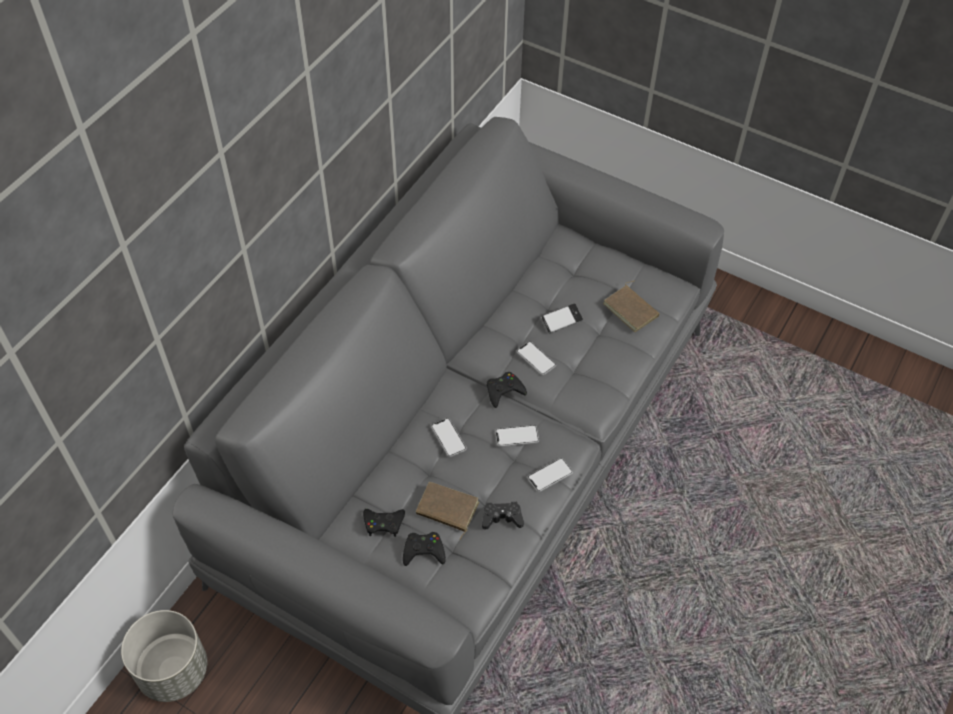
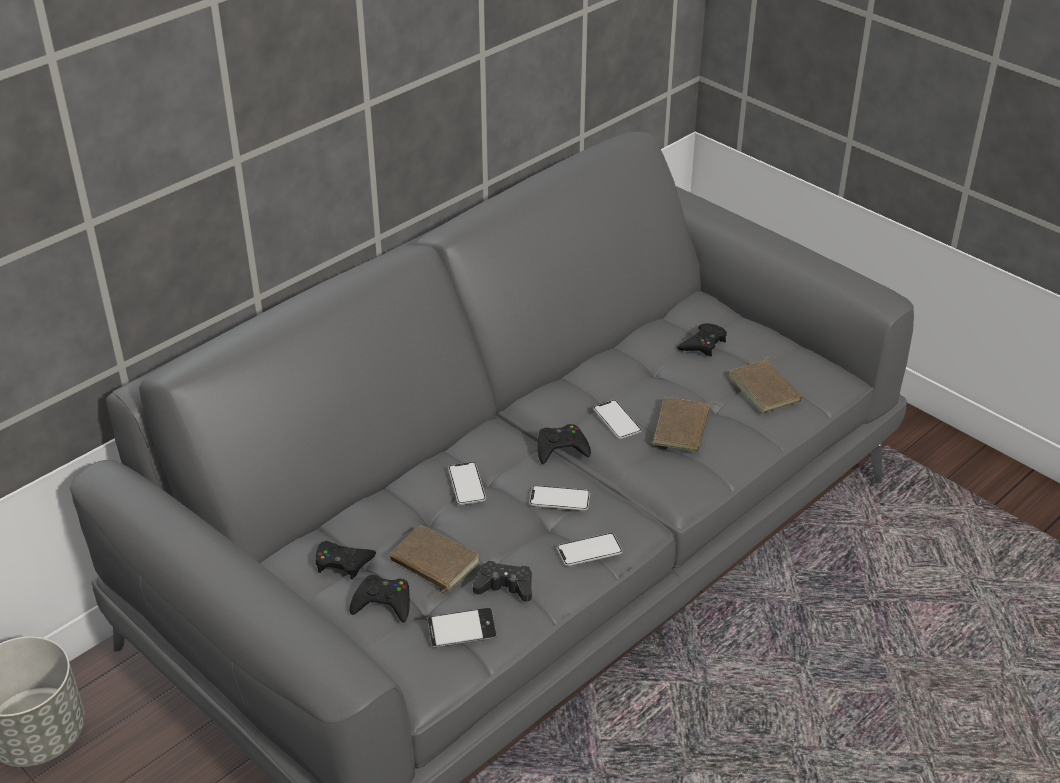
camera: 15 degrees right, 15 degrees down
phone [541,303,583,333] -> phone moved to [427,608,497,648]
none -> brown book [652,397,724,452]
none -> black game controller [677,323,727,356]

